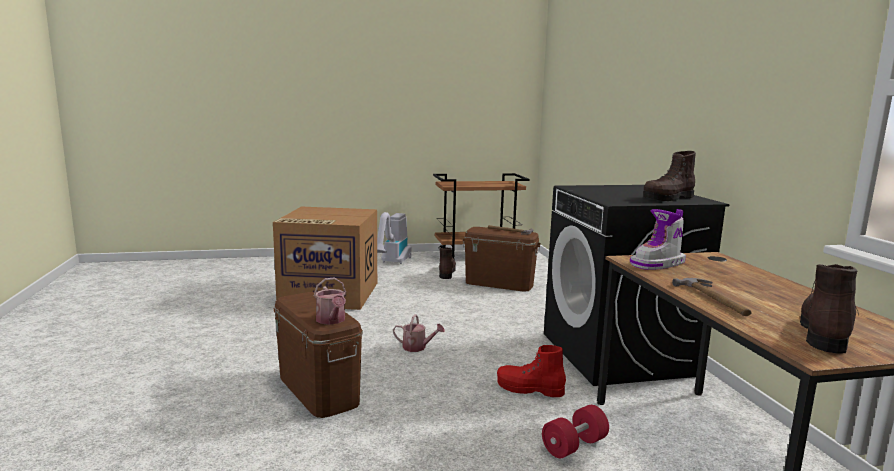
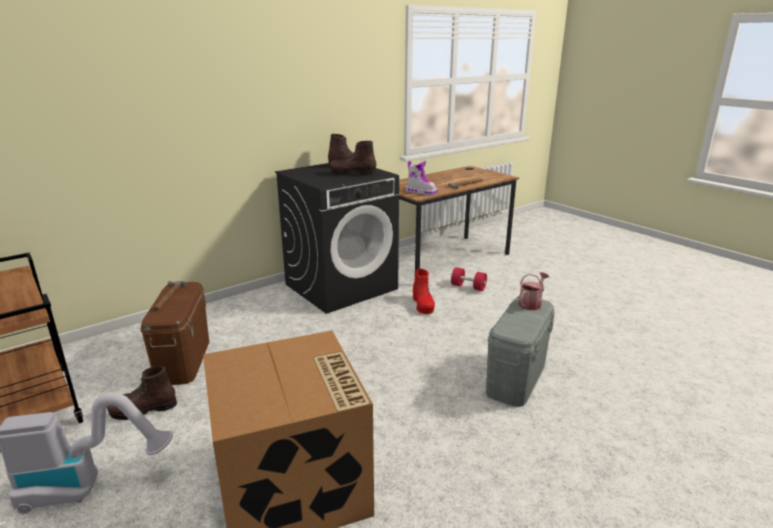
camera: 115 degrees left, 10 degrees up
brown storage box [274,292,363,418] -> grey storage box [486,296,555,407]
watering can [393,314,445,352] -> none
brown boot [800,264,859,354] -> brown boot moved to [330,141,377,176]

